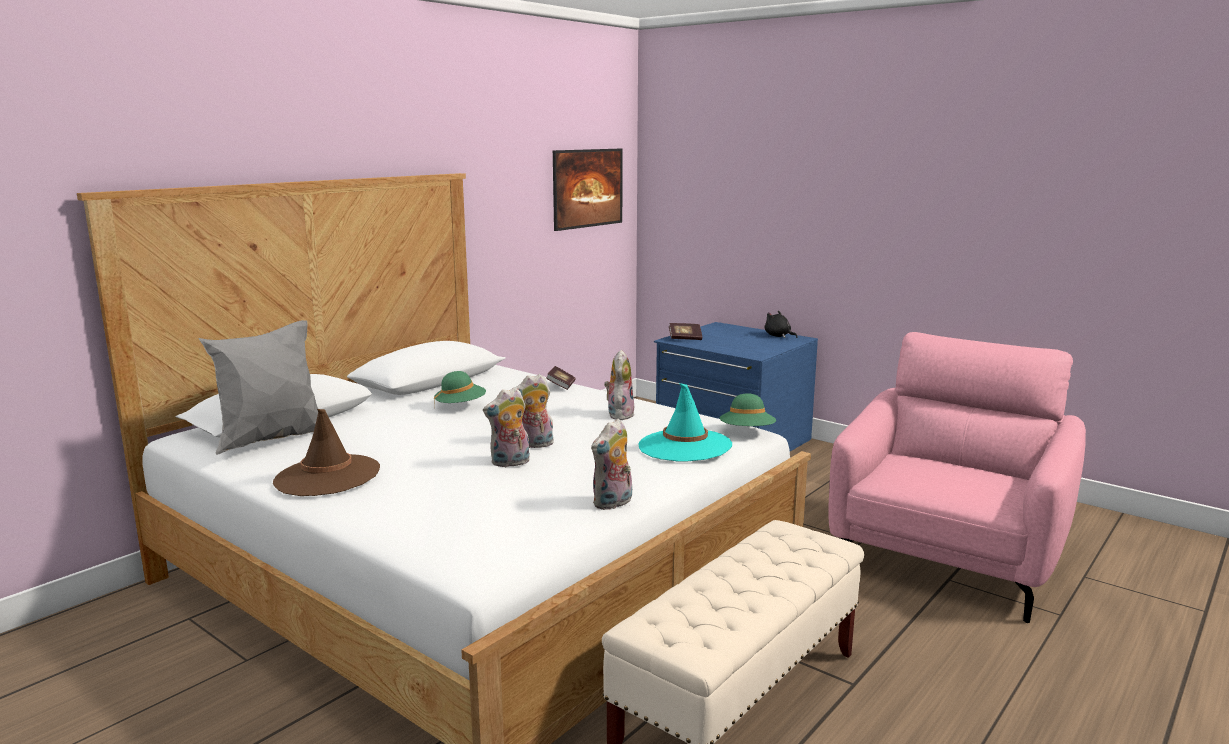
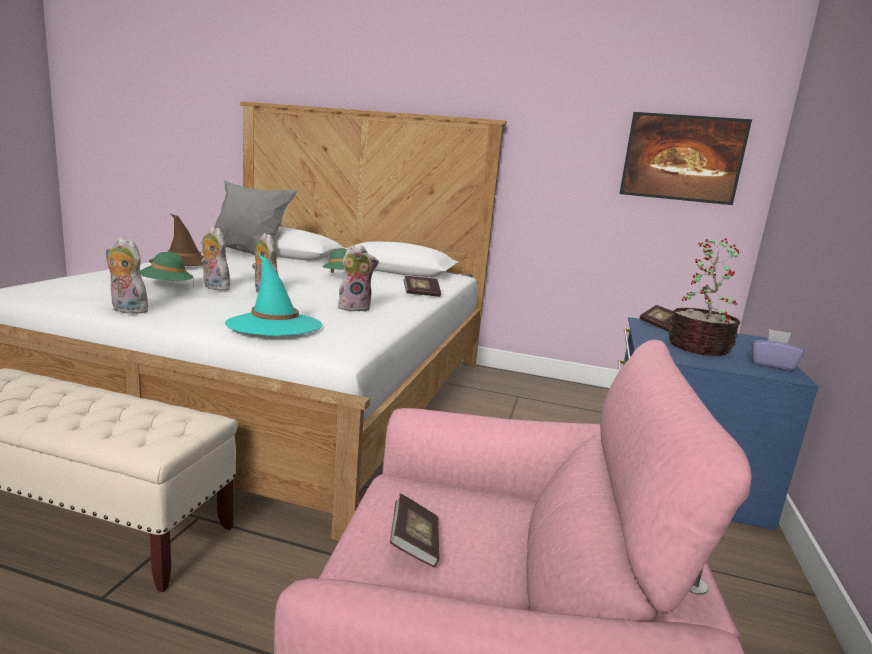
camera: 65 degrees right, 0 degrees up
green hat [720,393,776,426] -> green hat moved to [140,252,194,284]
black plush toy [765,311,798,338] -> purple tissue box [751,329,805,371]
none -> book [390,493,440,567]
none -> potted plant [669,238,740,356]

